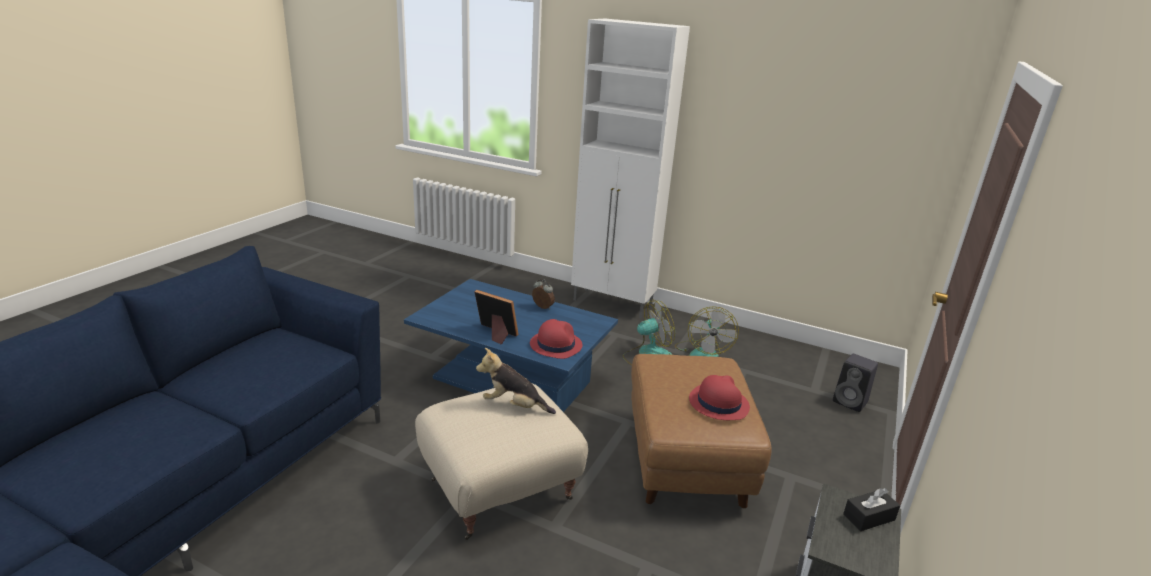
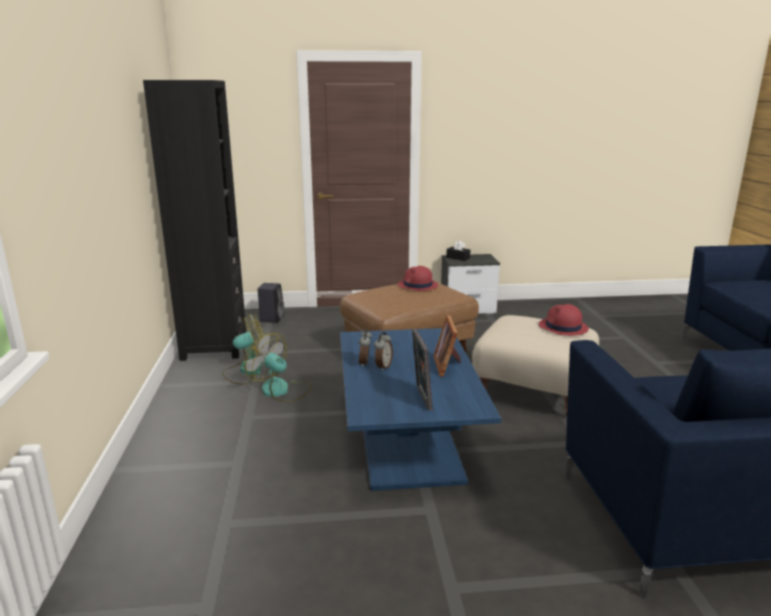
camera: 120 degrees left, 5 degrees down
plush toy [476,348,556,414] -> none
red hat [530,319,583,359] -> red hat moved to [539,304,589,336]
white cabinet [571,19,690,318] -> none
none -> black bookcase [143,80,246,361]
none -> alarm clock [374,332,393,371]
none -> picture frame [412,328,433,411]

